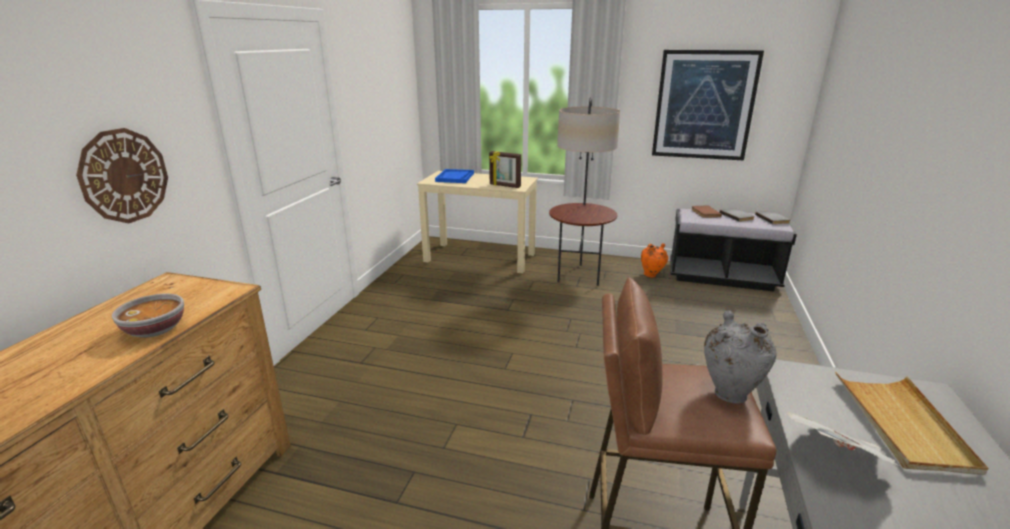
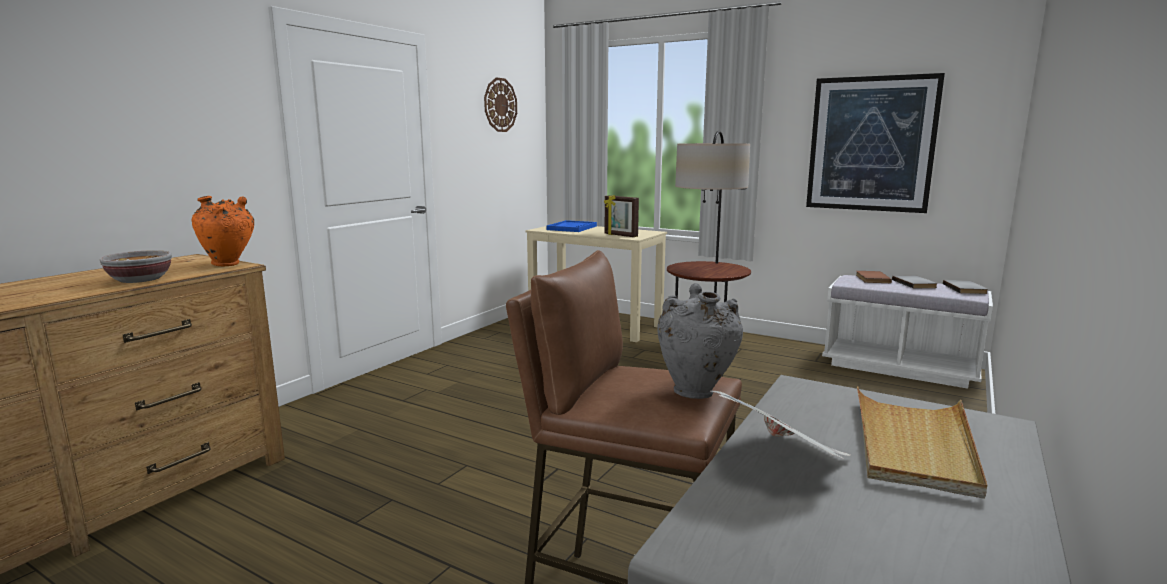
camera: 15 degrees right, 10 degrees down
wall clock [76,128,168,223] -> wall clock moved to [484,77,517,132]
orange vase [641,243,668,277] -> orange vase moved to [192,196,254,266]
black bench [670,209,797,291] -> white bench [822,275,993,389]

